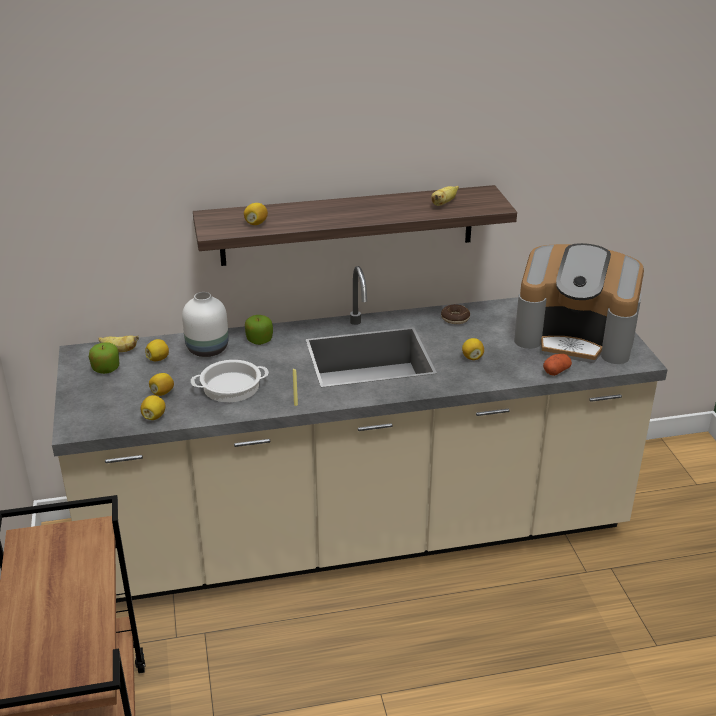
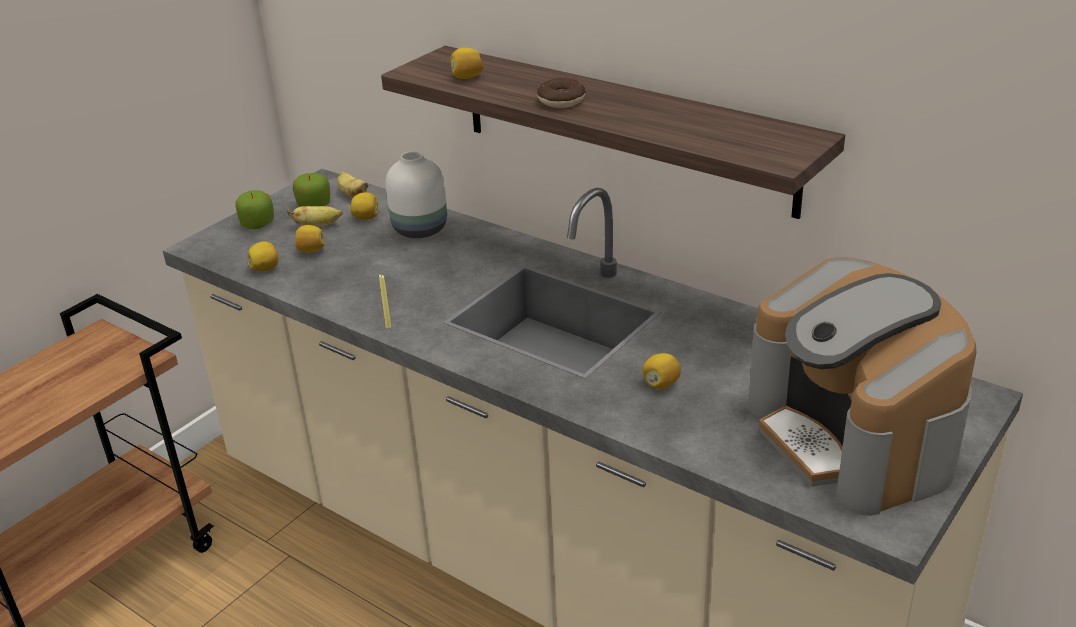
camera: 50 degrees right, 0 degrees up
cooking pot [191,360,269,402] -> none
apple [245,315,273,345] -> apple moved to [236,190,274,229]
banana [431,186,459,206] -> banana moved to [287,206,342,226]
donut [441,304,470,324] -> donut moved to [537,78,585,108]
potato [543,354,572,376] -> none

